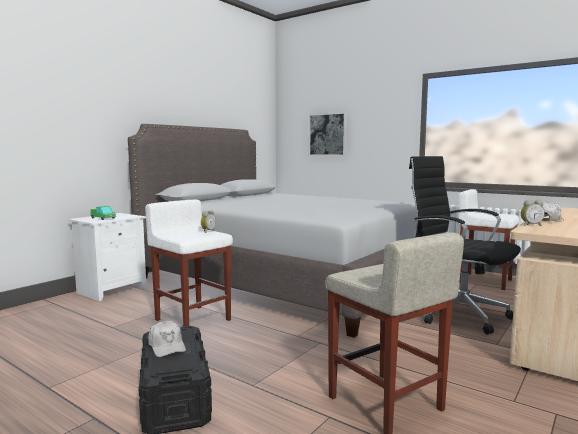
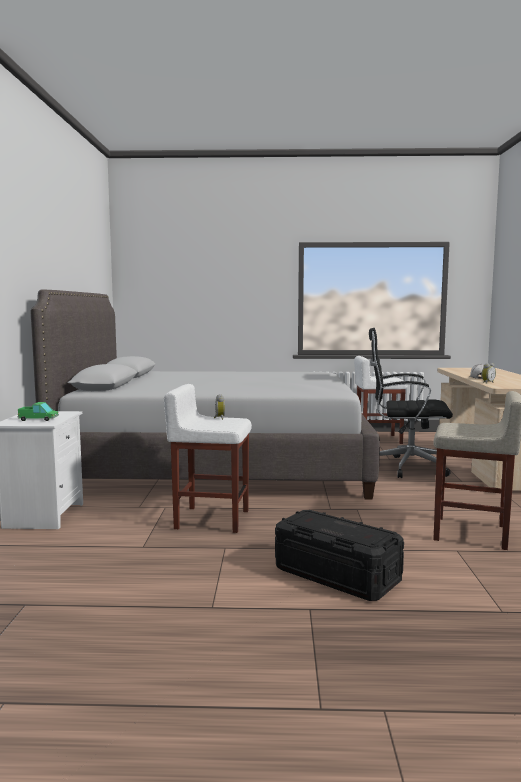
camera: 35 degrees left, 0 degrees up
white cap [148,321,186,357] -> none
picture [309,112,347,156] -> none

